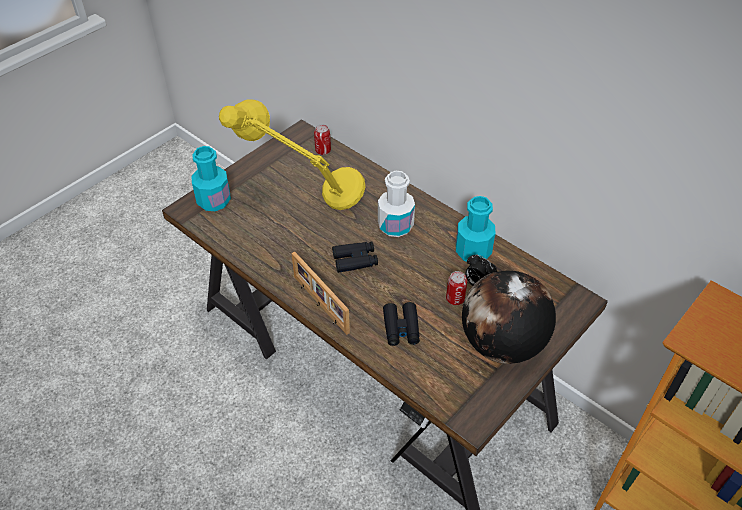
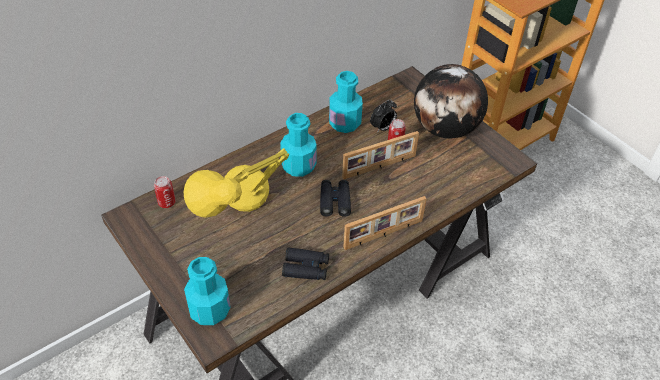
camera: 80 degrees left, 0 degrees up
white bottle [378,170,415,237] -> turquoise bottle [280,113,317,177]
black binoculars [383,302,420,346] -> black binoculars moved to [282,247,329,280]
none -> picture frame [342,131,419,179]

